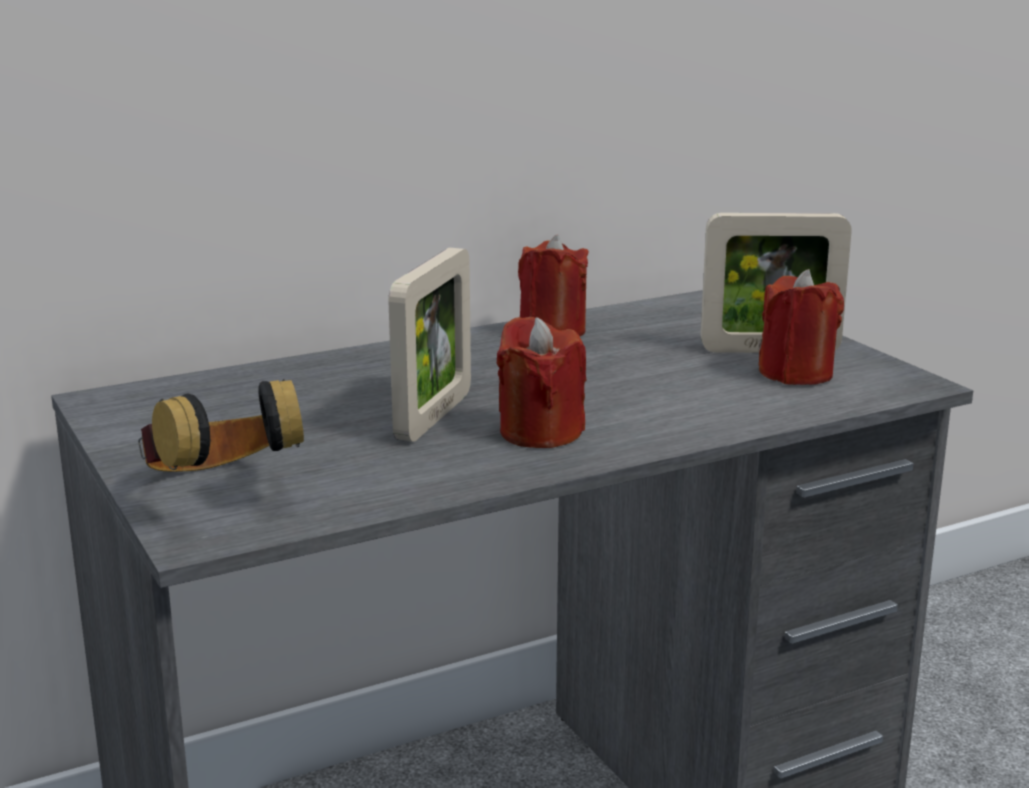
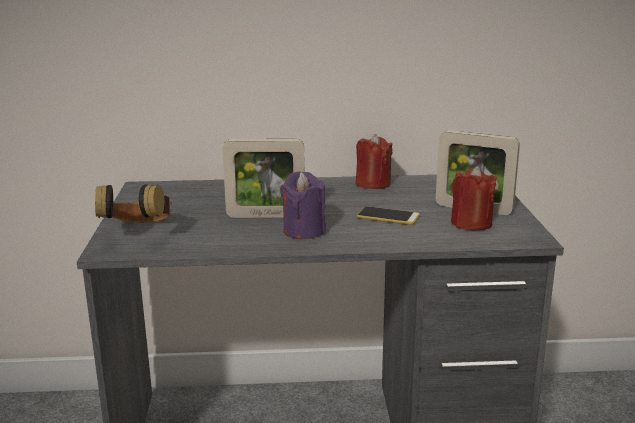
camera: 25 degrees right, 0 degrees up
picture frame [389,248,471,442] -> picture frame turned 45 degrees clockwise [222,139,305,218]
red candle [497,317,586,448] -> purple candle [280,171,326,239]
none -> phone [357,206,420,225]

